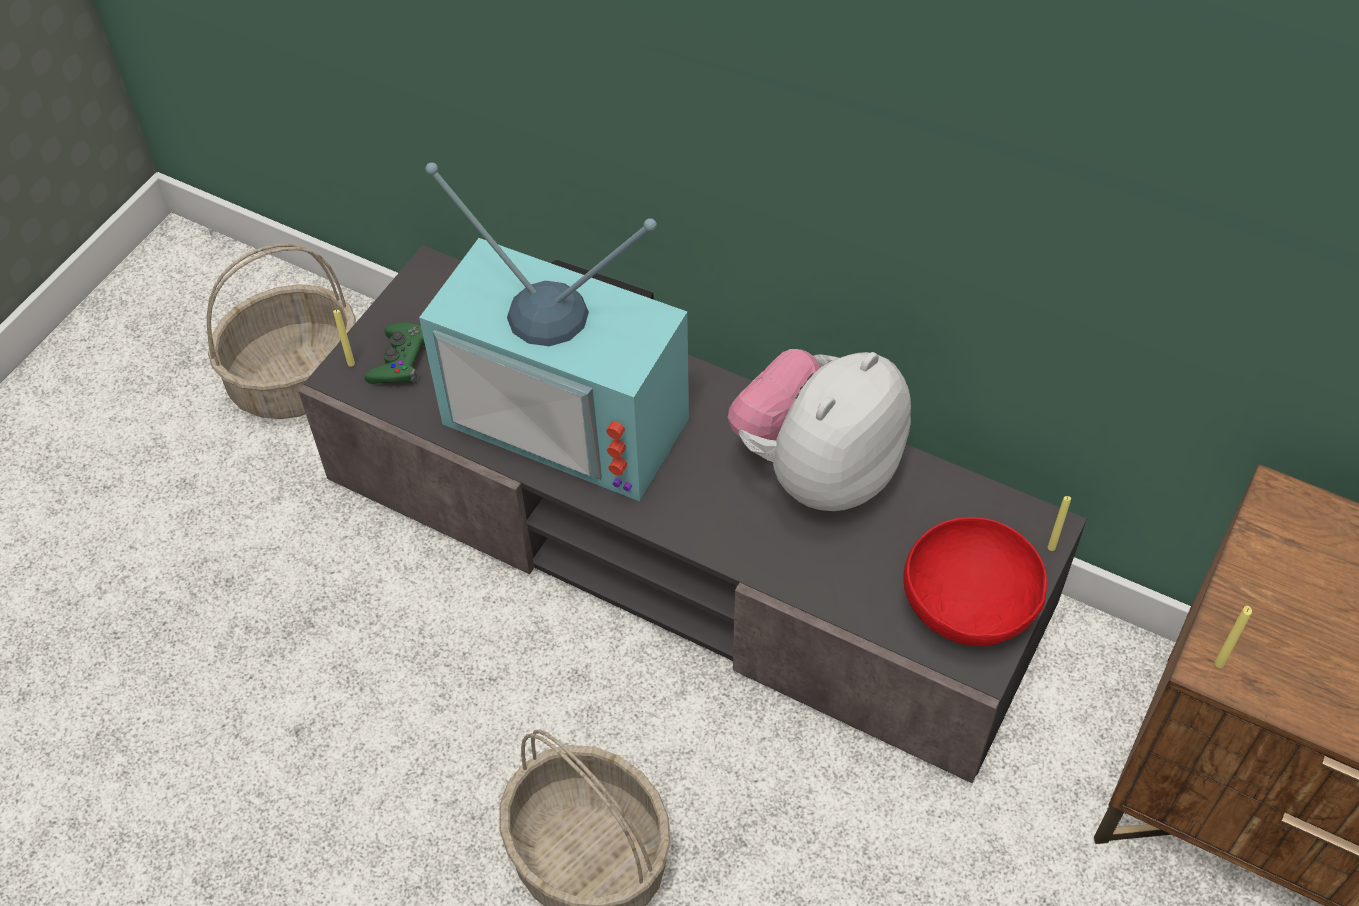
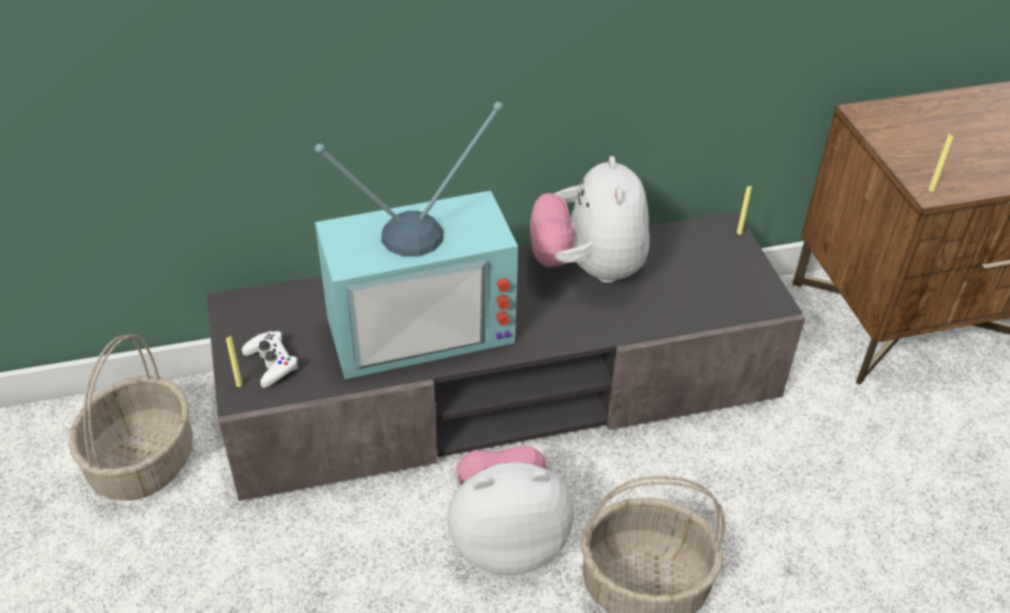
camera: 45 degrees left, 10 degrees down
green game controller [364,322,425,384] -> white game controller [242,331,299,388]
red bowl [903,517,1047,646] -> none
none -> plush toy [447,445,574,575]

